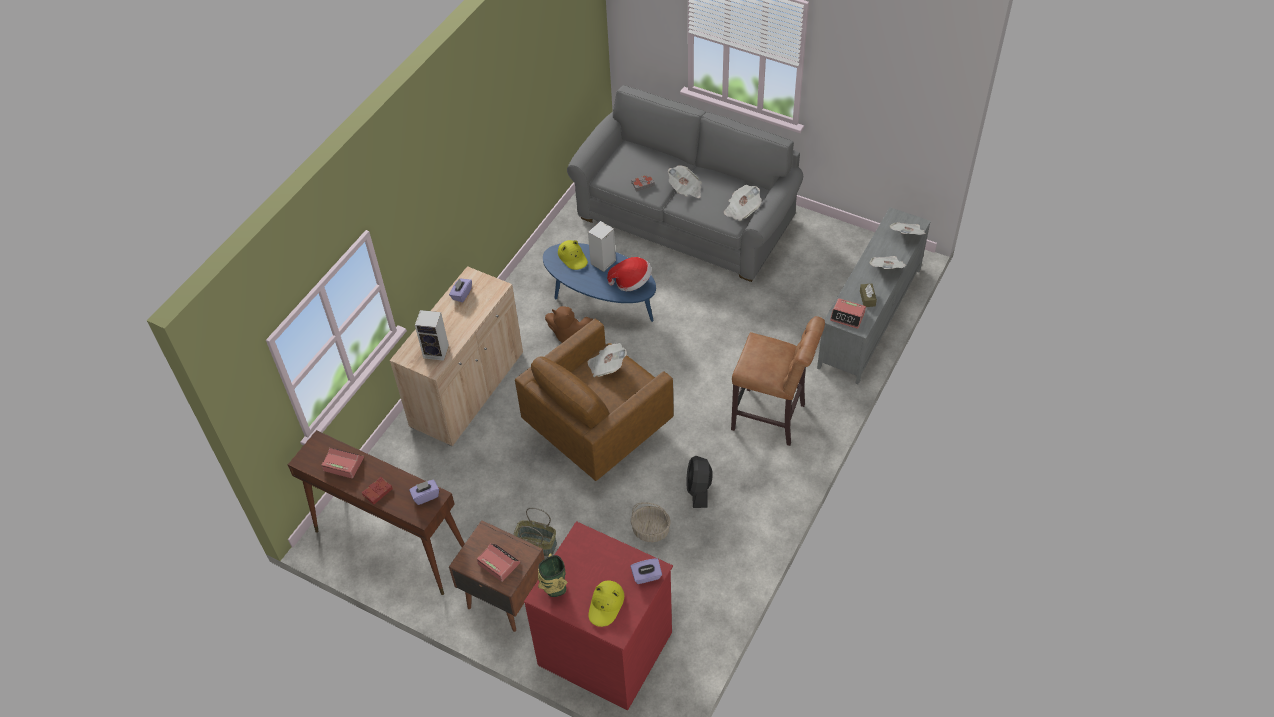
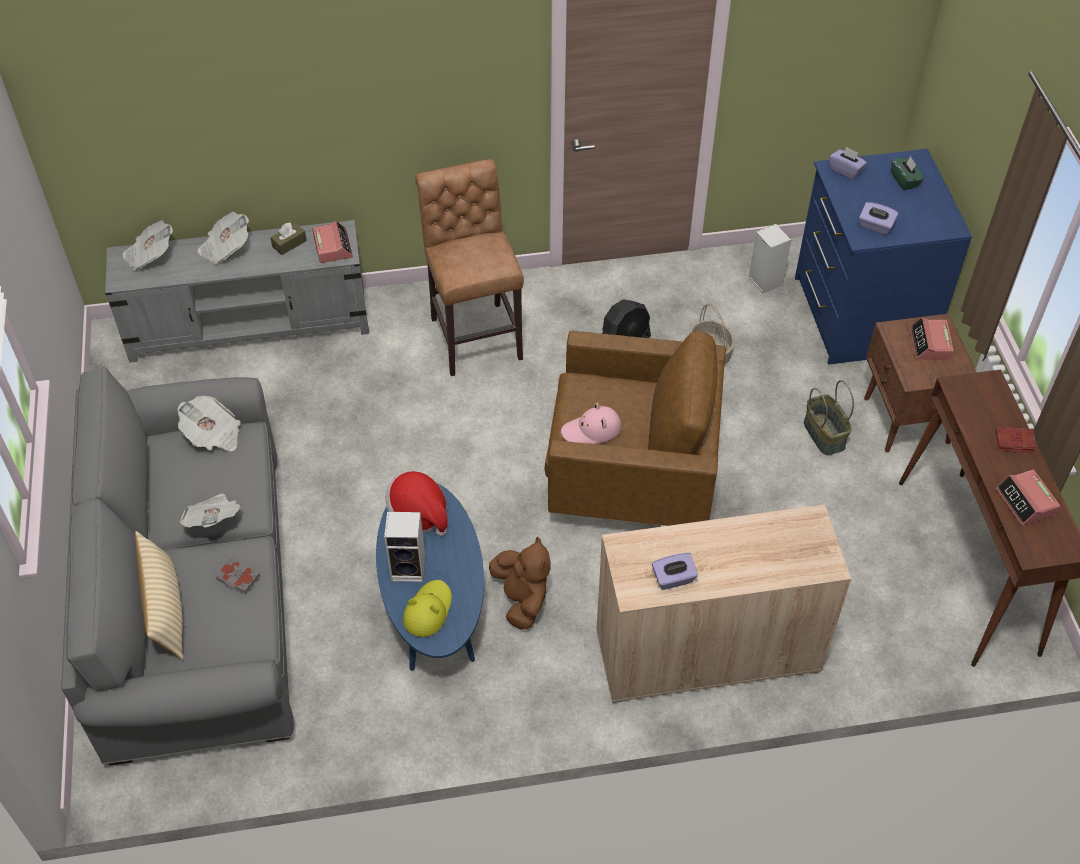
camera: 130 degrees left, 0 degrees up
purple tissue box [409,480,439,505] -> purple tissue box moved to [859,202,898,235]
speaker [415,310,449,361] -> speaker moved to [749,224,791,293]
red dresser [524,521,673,710] -> blue dresser [795,149,972,365]
vase [538,553,567,597] -> none
newspaper [587,343,627,377] -> pink hat [561,403,622,444]
yellow hat [588,581,624,627] -> green tissue box [891,156,924,190]
none -> beige pillow [135,531,183,660]

